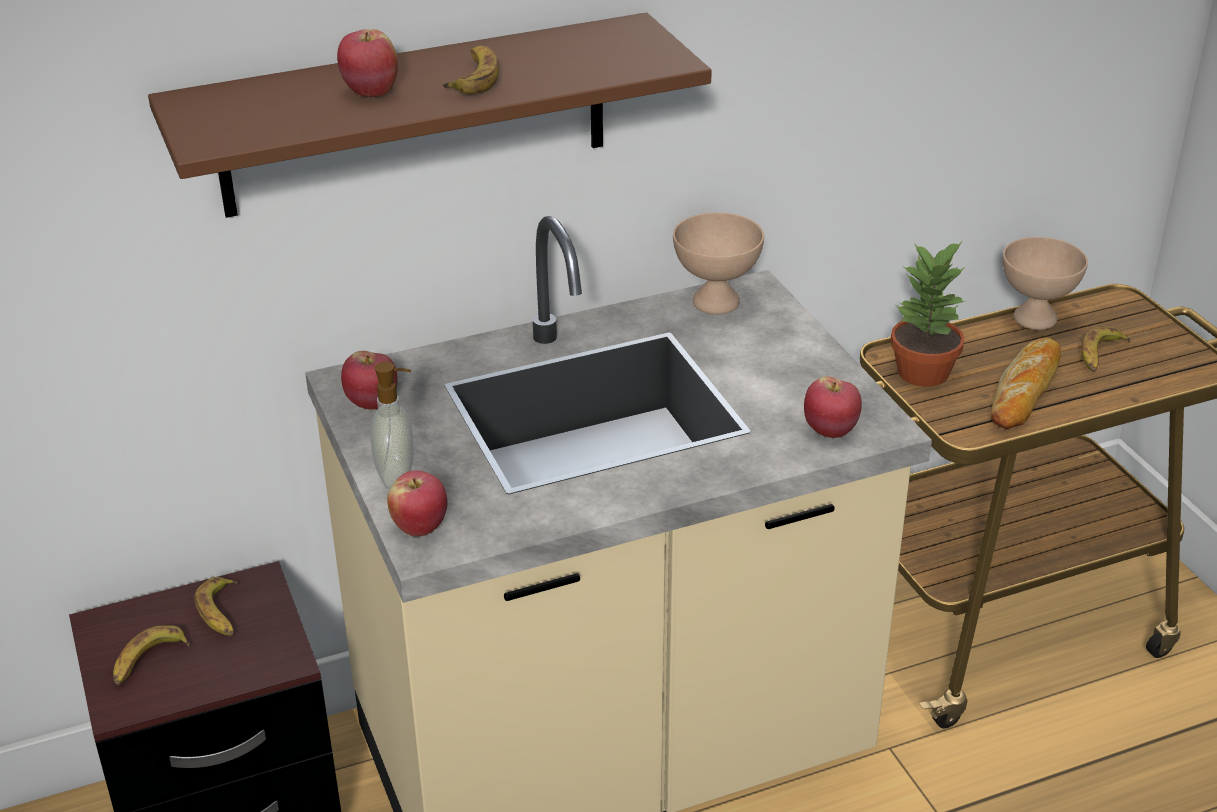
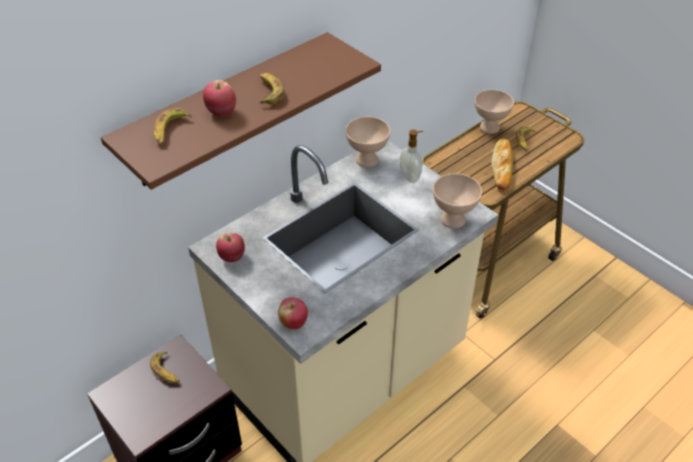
camera: 20 degrees left, 10 degrees up
banana [113,625,190,686] -> banana moved to [154,108,192,146]
soap dispenser [370,362,414,489] -> soap dispenser moved to [400,129,424,183]
apple [804,376,862,438] -> beige bowl [433,173,482,229]
potted plant [890,242,965,387] -> none

